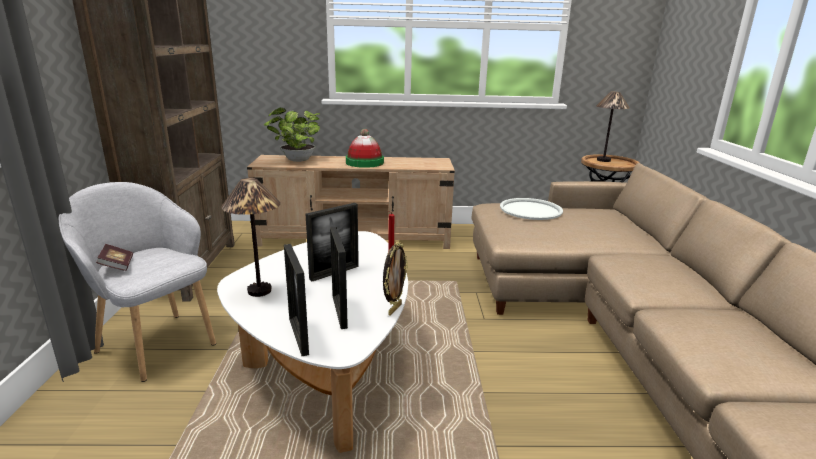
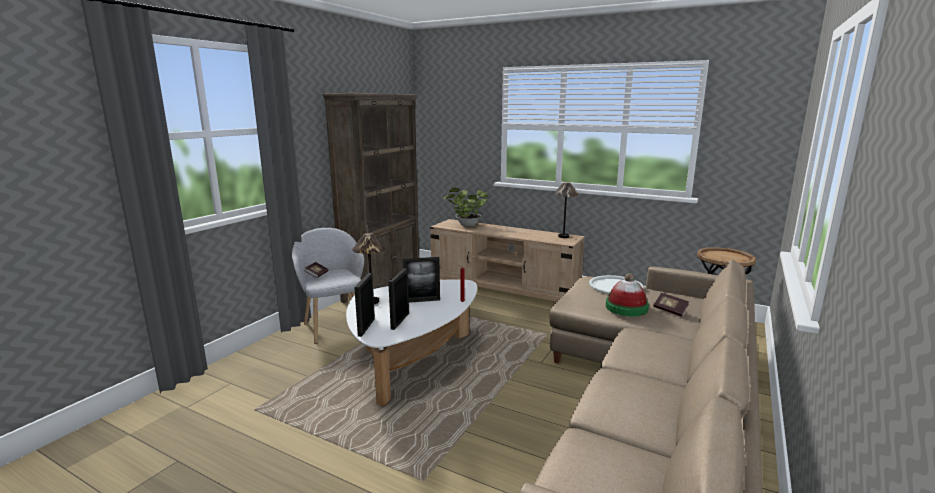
camera: 30 degrees right, 5 degrees down
hat [346,129,384,168] -> hat moved to [606,273,649,316]
picture frame [383,242,408,316] -> none
table lamp [596,92,629,162] -> table lamp moved to [553,182,579,238]
none -> book [653,293,689,317]

